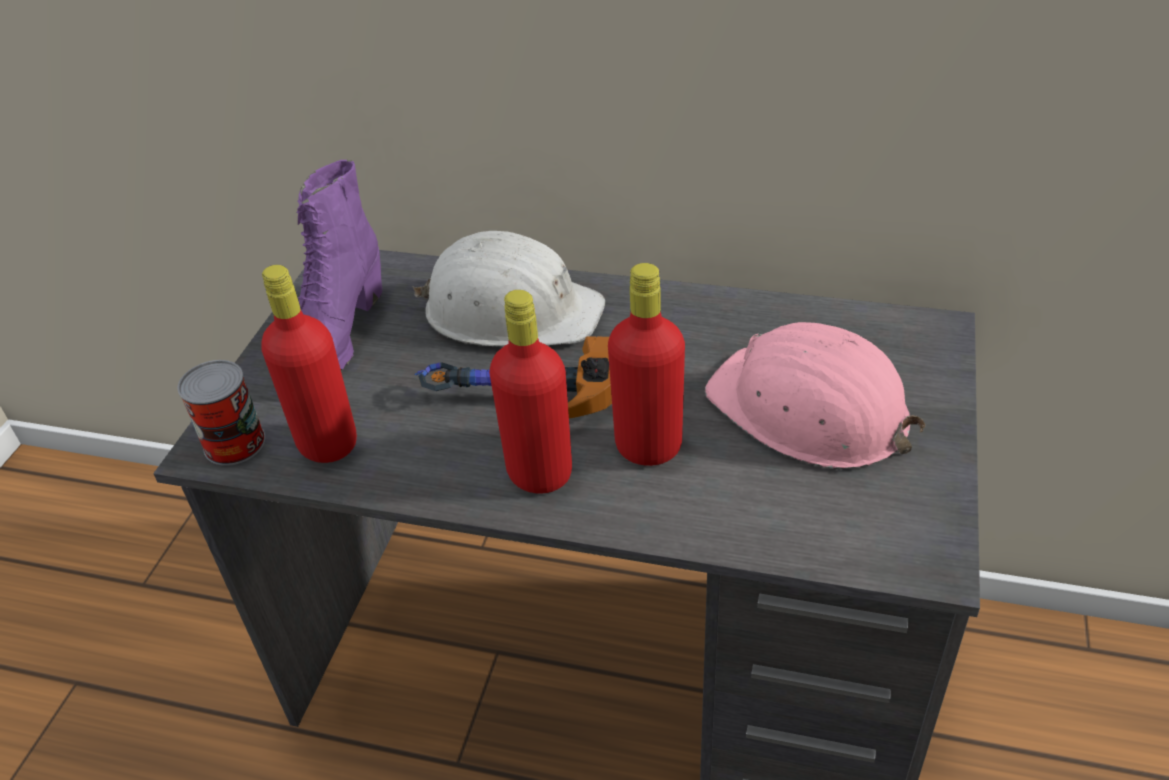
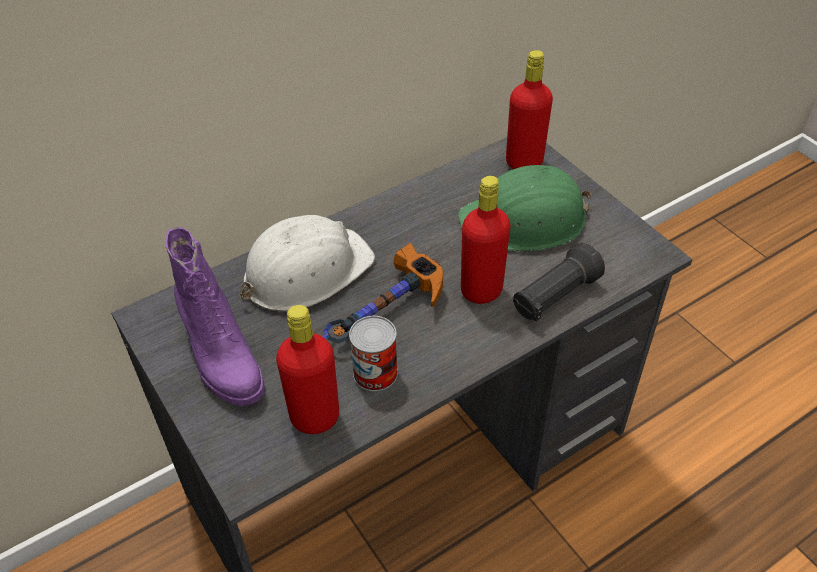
camera: 50 degrees left, 5 degrees up
can [178,360,266,466] -> can moved to [349,316,398,392]
red bottle [489,290,572,494] -> red bottle moved to [506,50,553,169]
pink hard hat [705,322,926,469] -> green hard hat [458,165,592,251]
none -> black flashlight [513,243,605,322]

